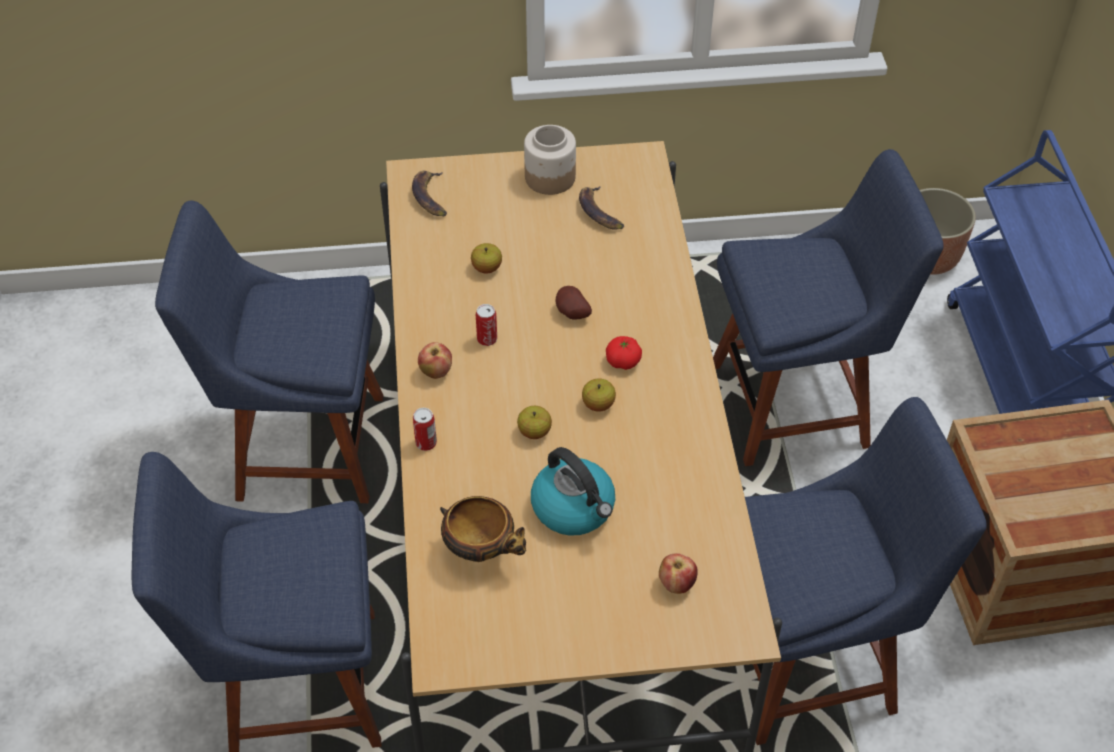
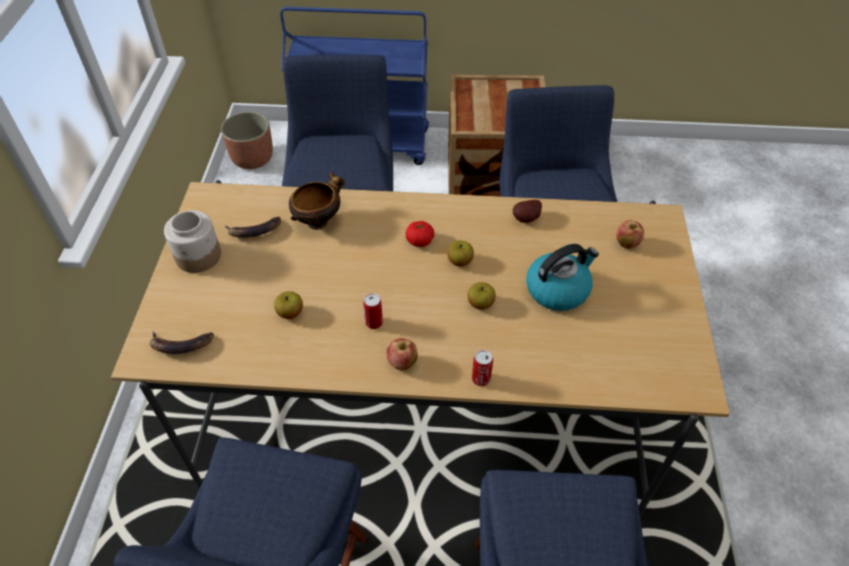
camera: 80 degrees left, 0 degrees up
bowl [440,496,526,562] -> bowl moved to [289,172,345,230]
potato [556,286,592,320] -> potato moved to [513,200,542,223]

